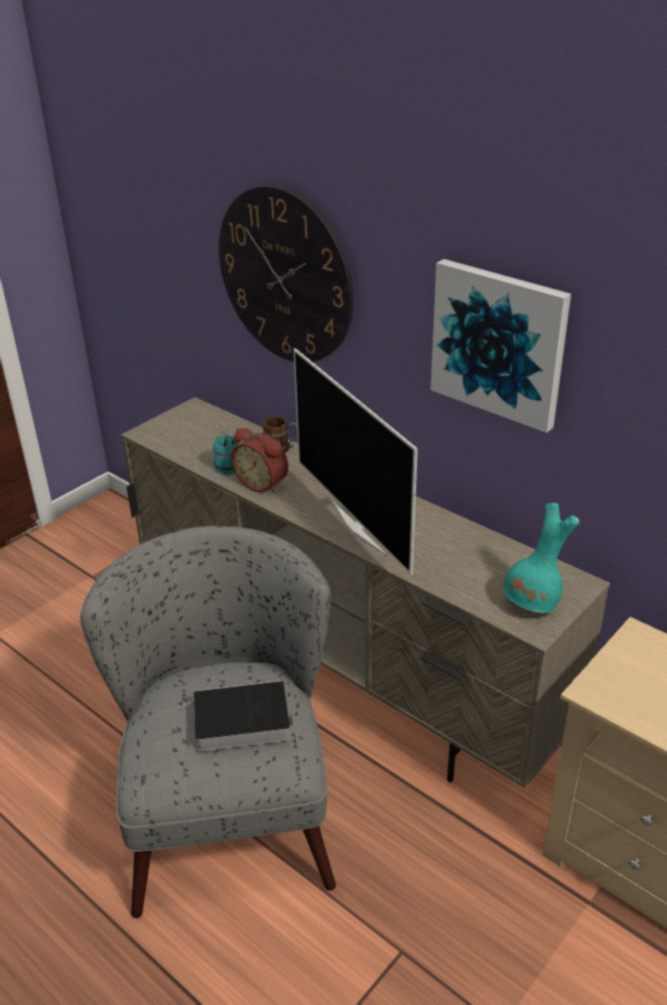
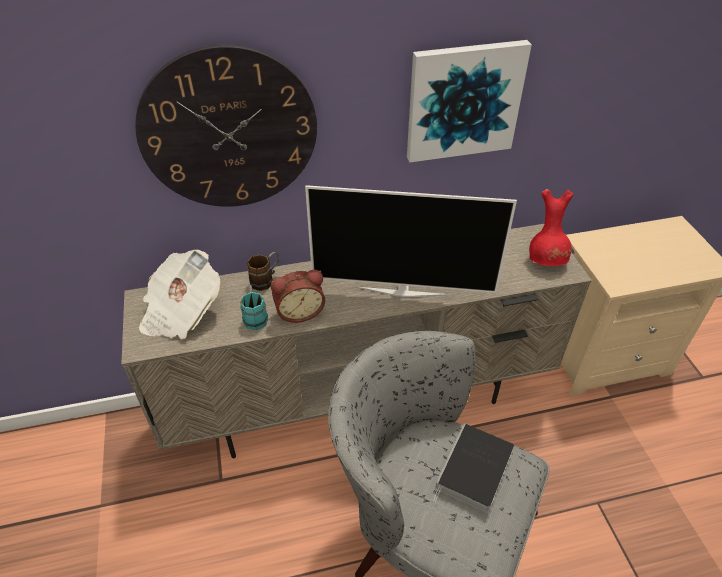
camera: 55 degrees left, 10 degrees up
turquoise vase [504,503,579,613] -> red vase [529,189,573,266]
none -> newspaper [139,250,220,339]

